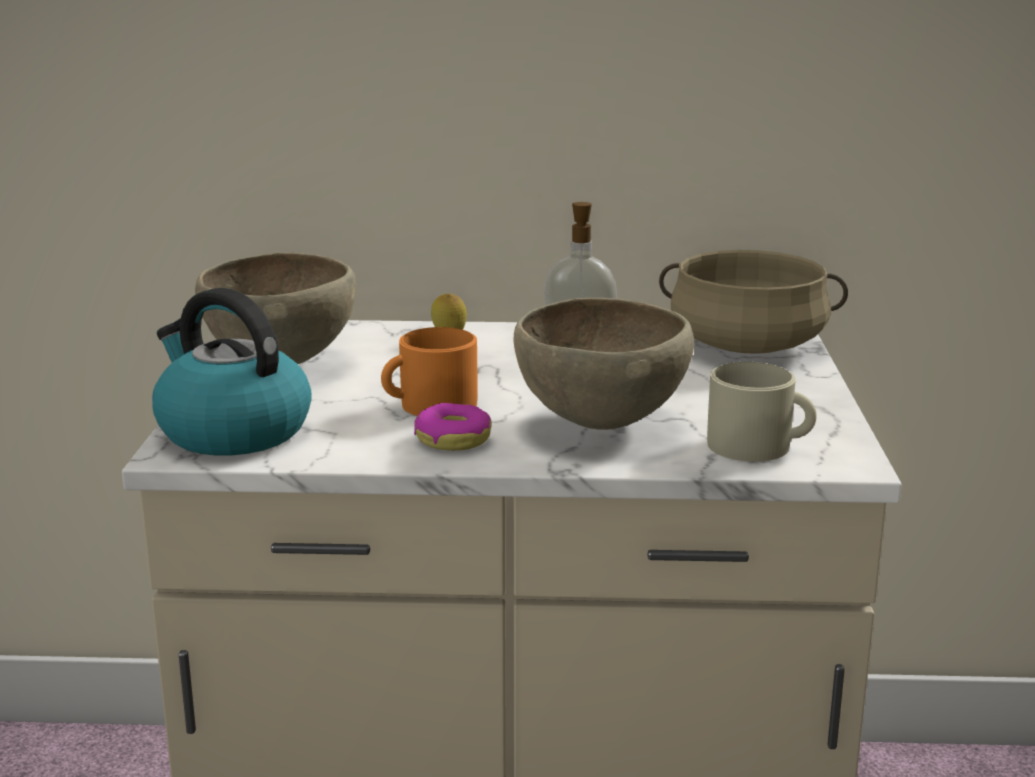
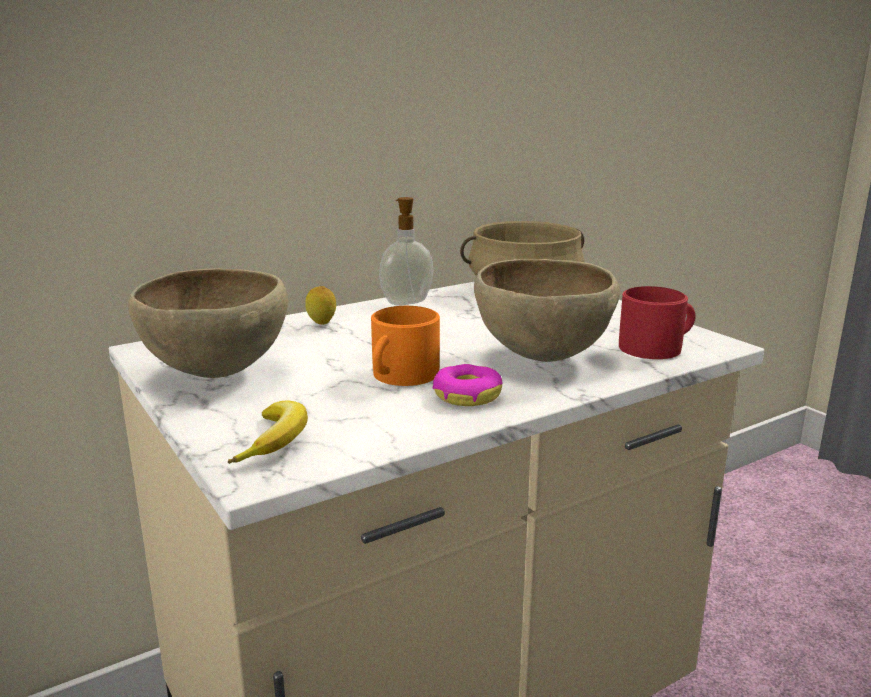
camera: 35 degrees left, 0 degrees up
kettle [152,288,312,456] -> banana [227,401,308,464]
beige mug [707,362,817,462] -> red mug [619,286,695,359]

